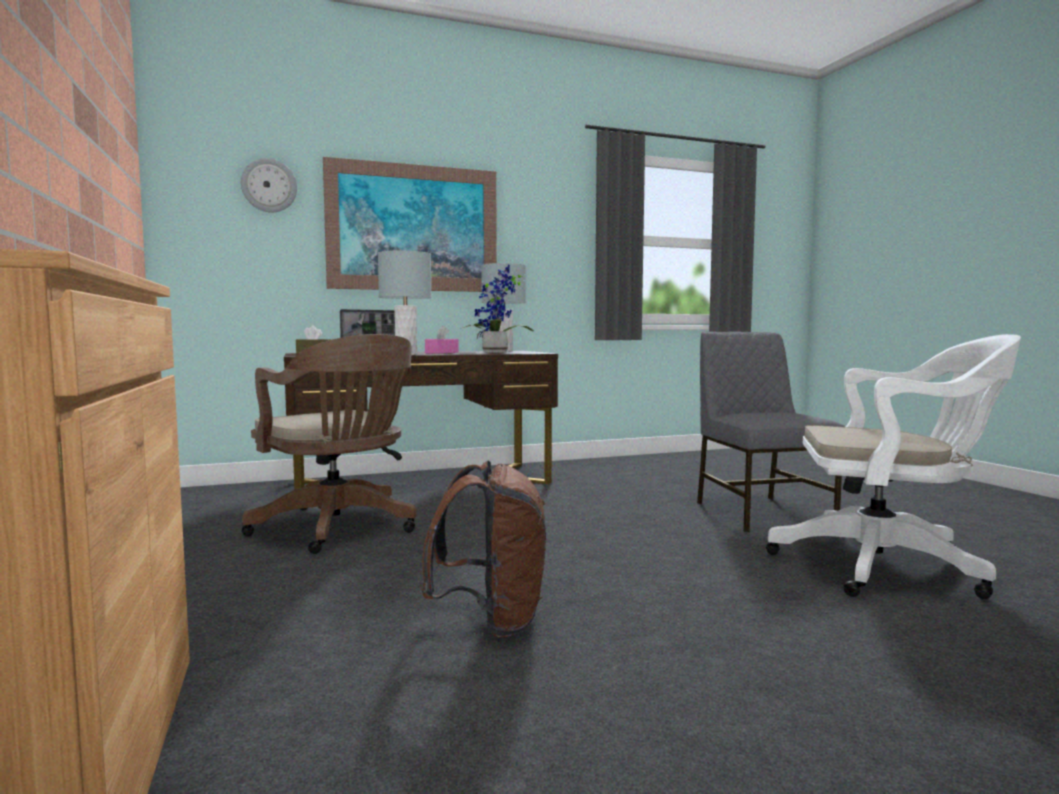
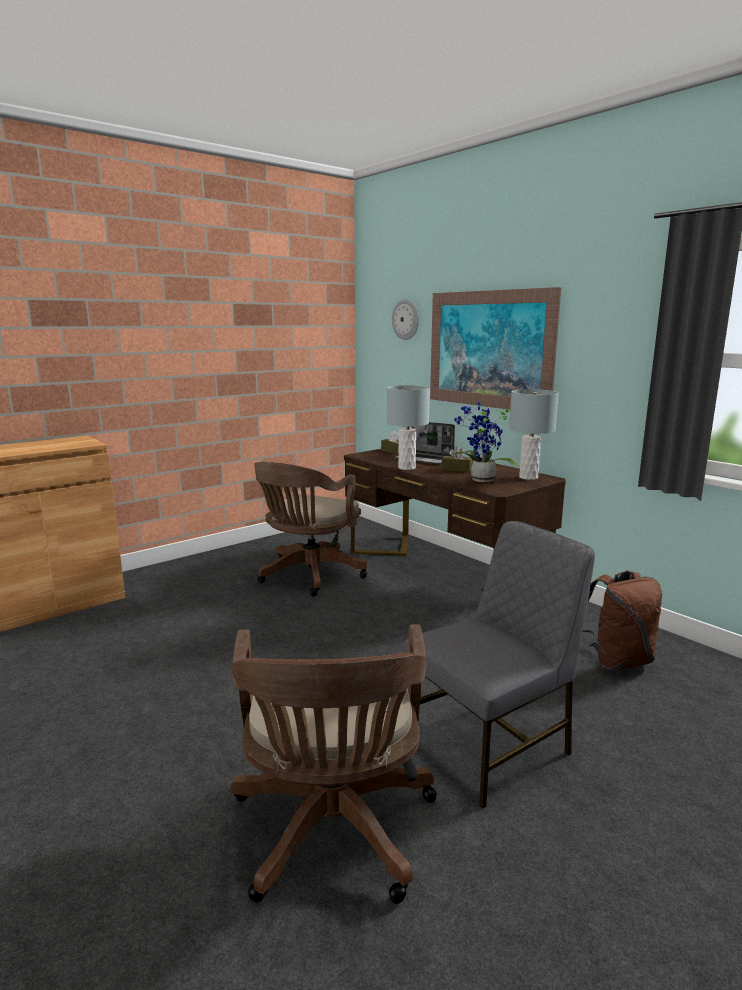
camera: 70 degrees right, 10 degrees up
brown backpack [422,461,546,637] -> brown backpack moved to [583,571,662,671]
pink tissue box [425,326,459,354] -> brown tissue box [442,446,472,472]
white office chair [766,334,1021,599] -> brown office chair [230,624,437,904]

